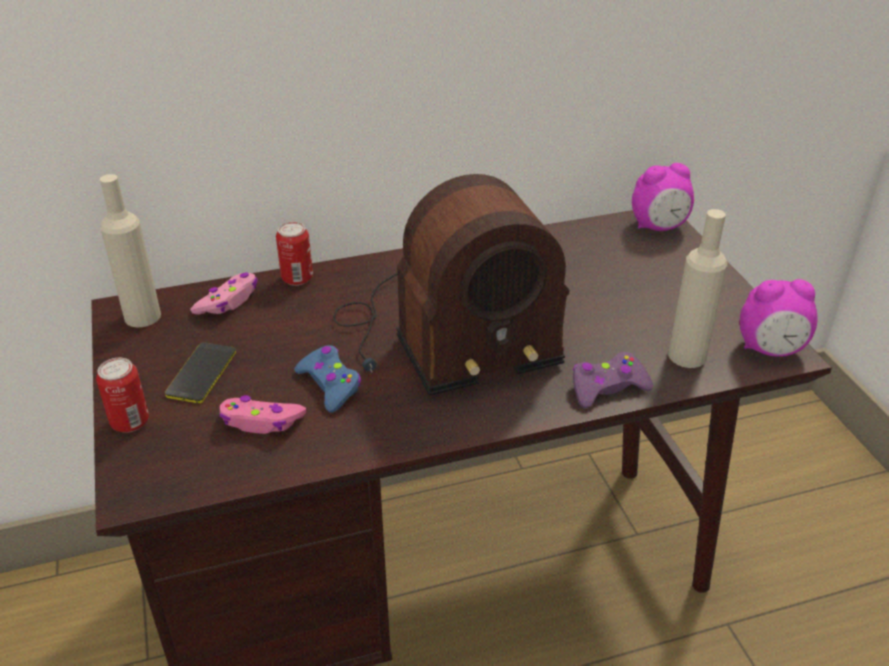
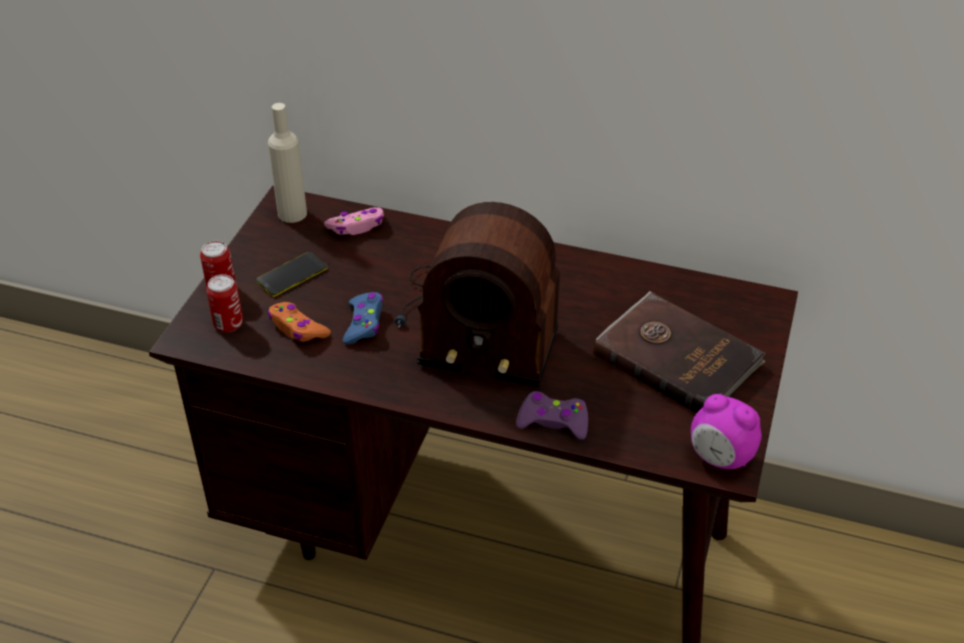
camera: 35 degrees right, 5 degrees up
pink game controller [219,395,306,434] -> orange game controller [267,302,331,342]
can [276,222,313,286] -> can moved to [206,274,243,332]
alarm clock [632,163,694,231] -> none
beige bottle [668,209,727,368] -> none
none -> brown book [594,291,765,413]

